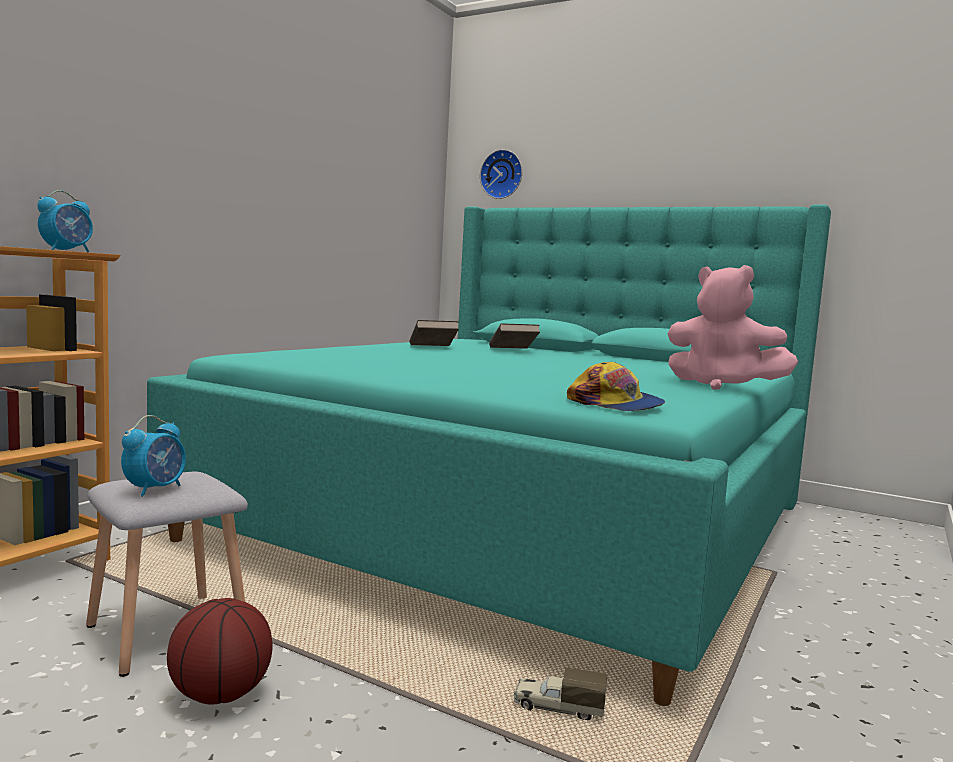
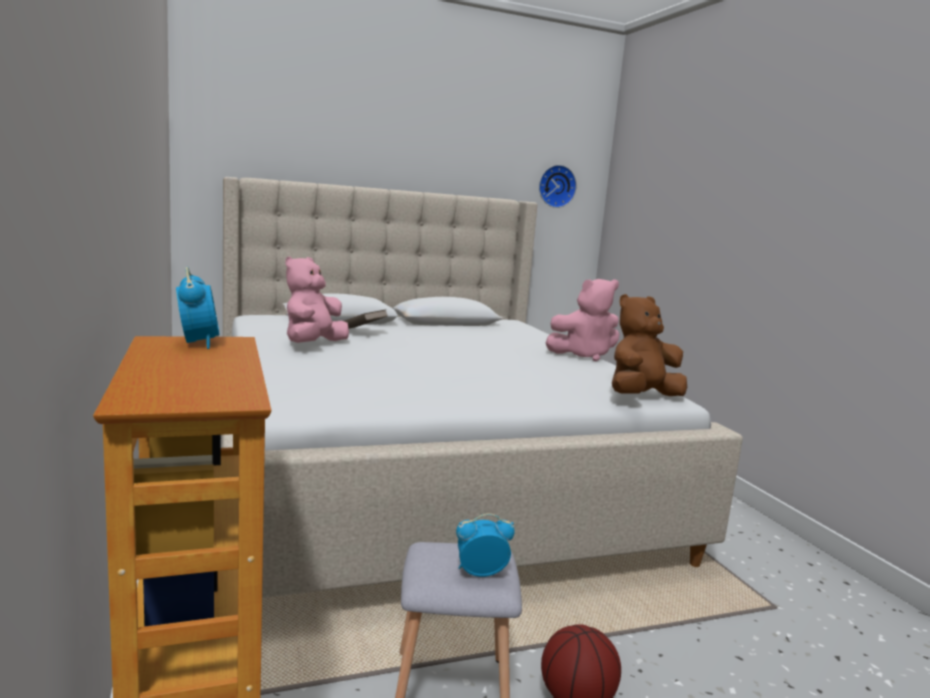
camera: 50 degrees left, 5 degrees up
alarm clock [121,415,186,497] -> alarm clock turned 75 degrees counterclockwise [456,513,515,577]
turquoise bed [147,205,831,706] -> beige bed [221,177,743,598]
brown book [410,320,459,346] -> pink plush toy [285,256,349,343]
wall clock [480,149,523,199] -> wall clock moved to [539,165,577,208]
toy truck [513,668,607,720] -> none
cap [567,362,665,411] -> brown plush toy [612,294,687,396]

